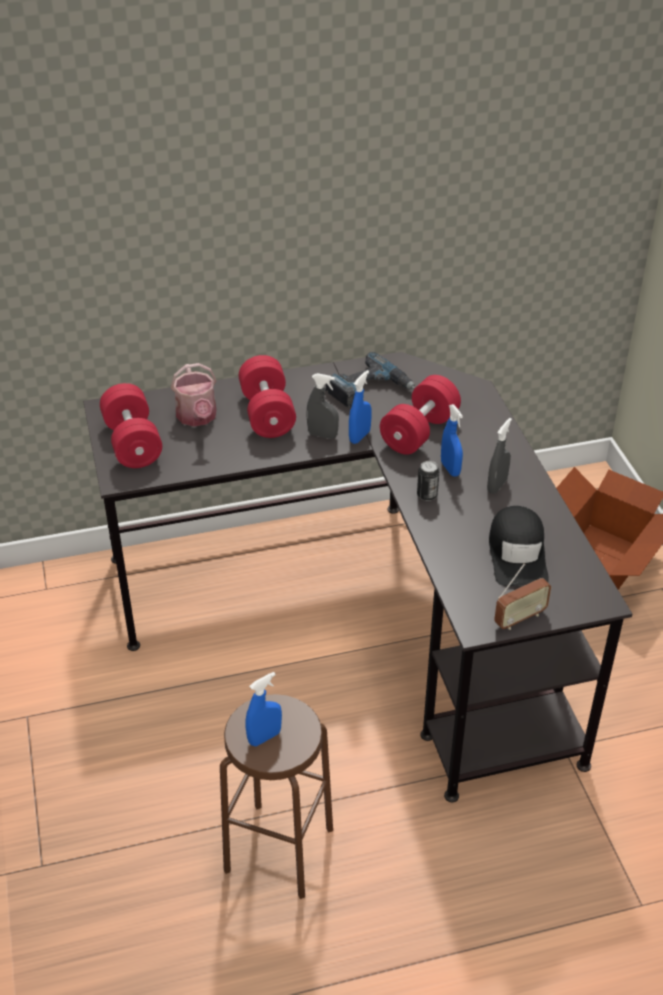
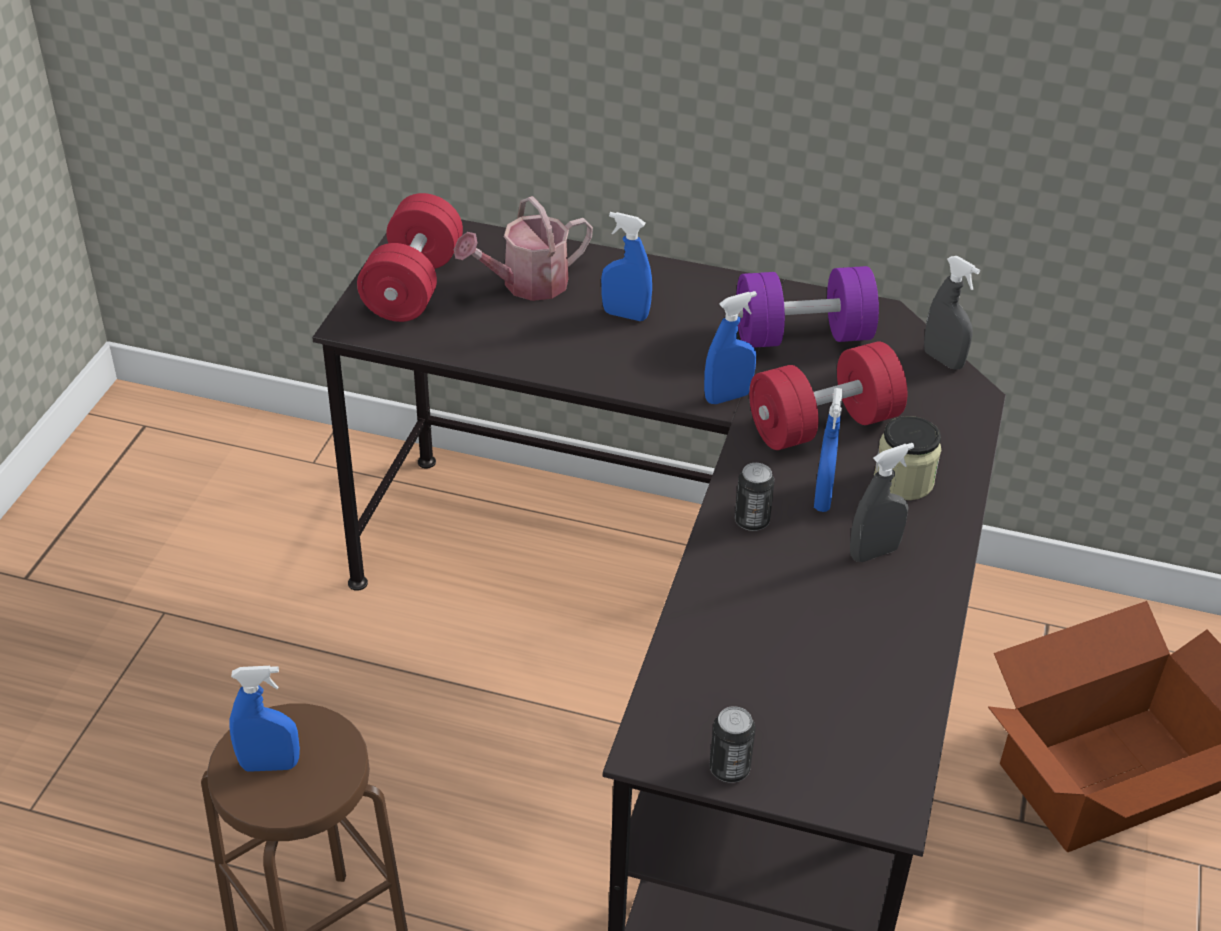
camera: 30 degrees right, 0 degrees up
watering can [171,363,217,426] -> watering can turned 45 degrees clockwise [454,196,593,301]
red dumbbell [239,355,296,438] -> blue spray bottle [601,212,652,321]
grey spray bottle [306,373,339,439] -> grey spray bottle moved to [924,256,980,370]
power drill [326,352,415,407] -> purple dumbbell [736,266,879,348]
black cap [489,506,549,586] -> none
radio [494,563,551,630] -> can [709,706,755,783]
none -> jar [874,416,941,500]

